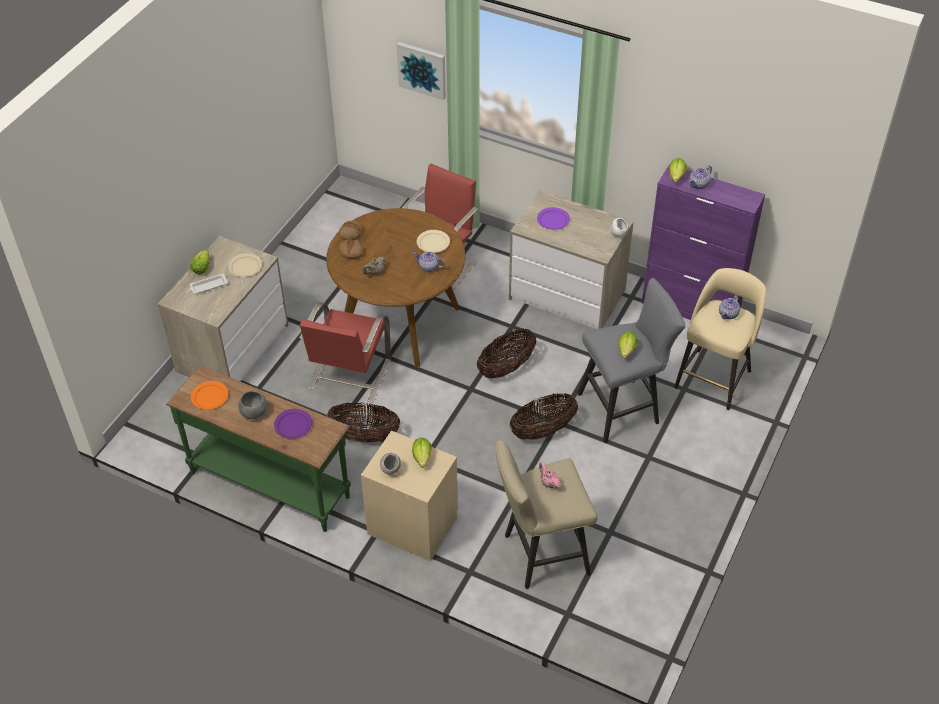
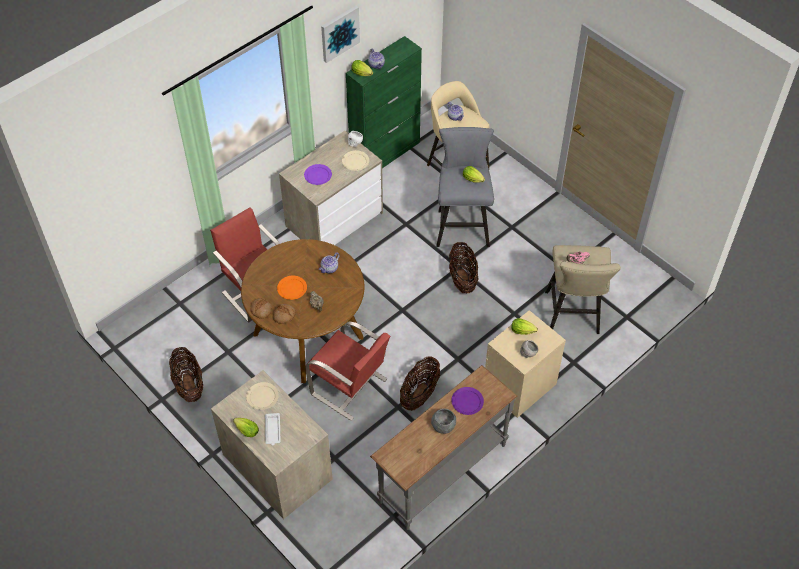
camera: 70 degrees left, 5 degrees up
green console table [166,365,351,532] -> grey console table [370,365,517,530]
orange plate [191,381,228,410] -> orange plate moved to [277,276,307,300]
picture [397,42,446,100] -> picture moved to [321,6,360,63]
beige plate [417,230,450,253] -> beige plate moved to [342,150,369,171]
basket [477,329,537,378] -> basket moved to [169,347,203,402]
purple cabinet [642,165,765,320] -> green cabinet [346,36,422,168]

